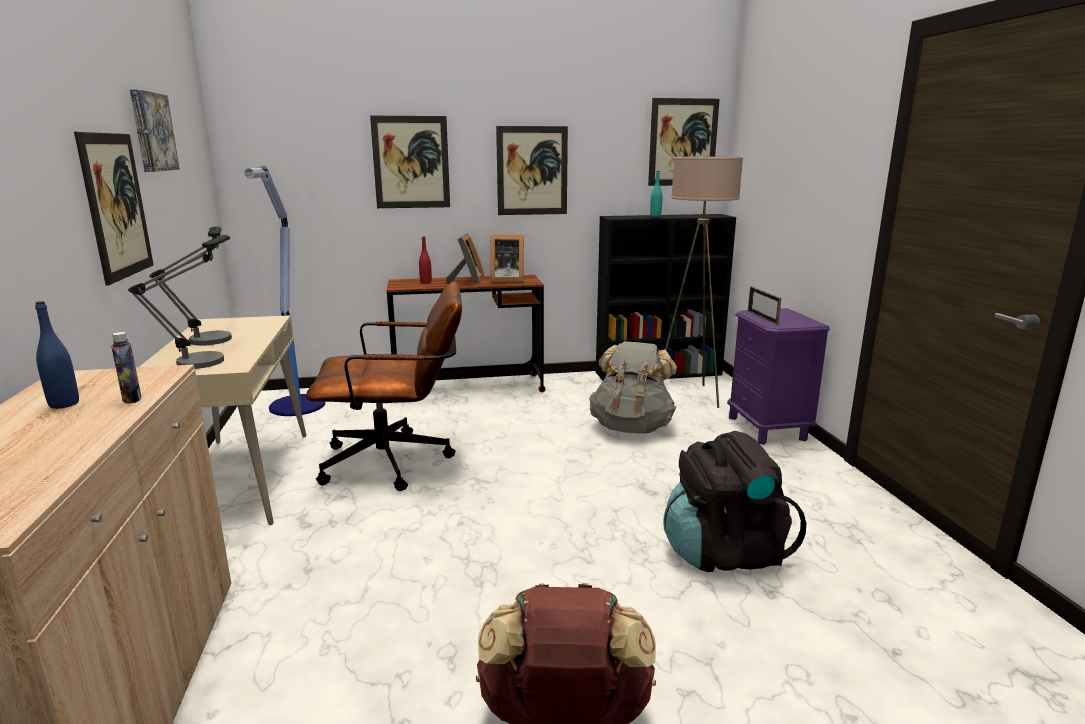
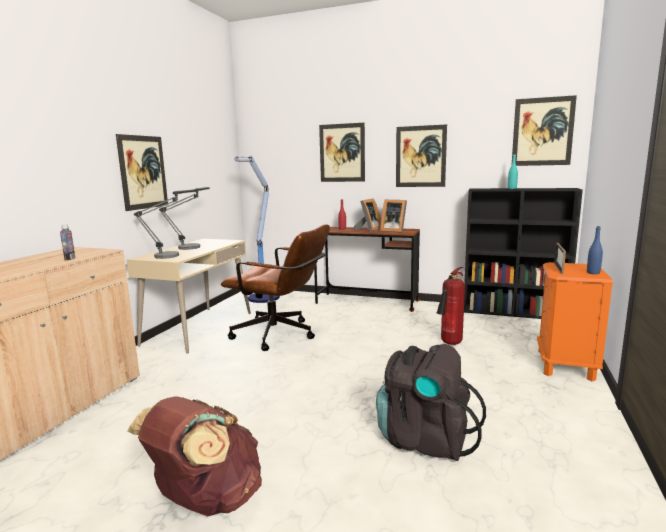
camera: 30 degrees right, 5 degrees down
blue bottle [35,301,79,409] -> blue bottle moved to [587,226,603,274]
picture [130,89,180,172] -> none
grey backpack [589,341,677,434] -> fire extinguisher [437,267,465,345]
beige floor lamp [665,156,743,408] -> none
purple nightstand [727,308,830,445] -> orange nightstand [537,262,613,381]

